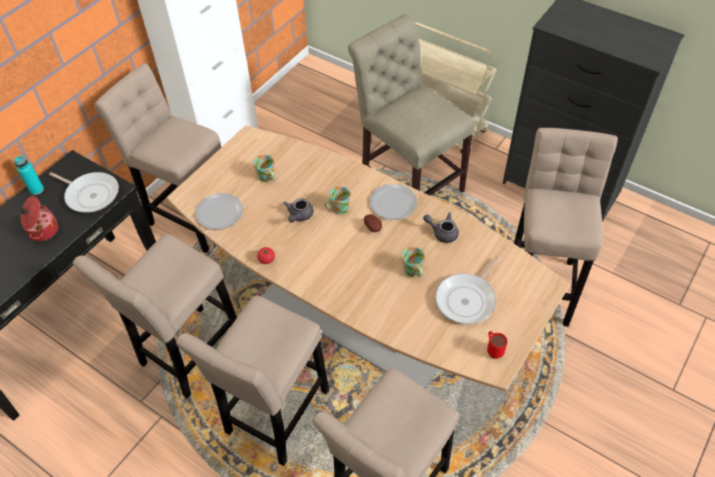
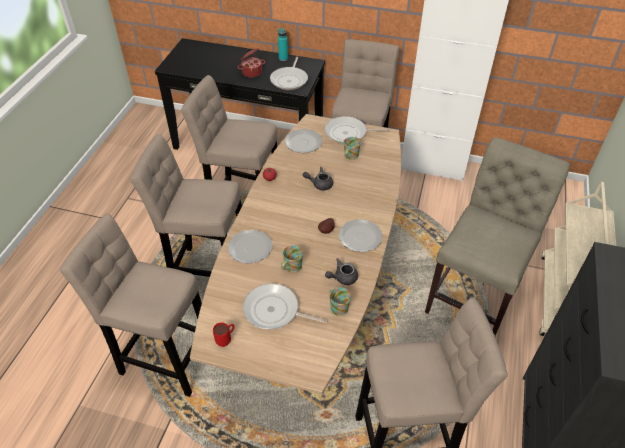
camera: 70 degrees right, 5 degrees down
mug [324,186,350,215] -> mug moved to [330,287,351,316]
grey teapot [423,212,459,243] -> grey teapot turned 120 degrees counterclockwise [325,258,358,285]
none -> plate [228,230,273,264]
none -> frying pan [325,116,390,144]

